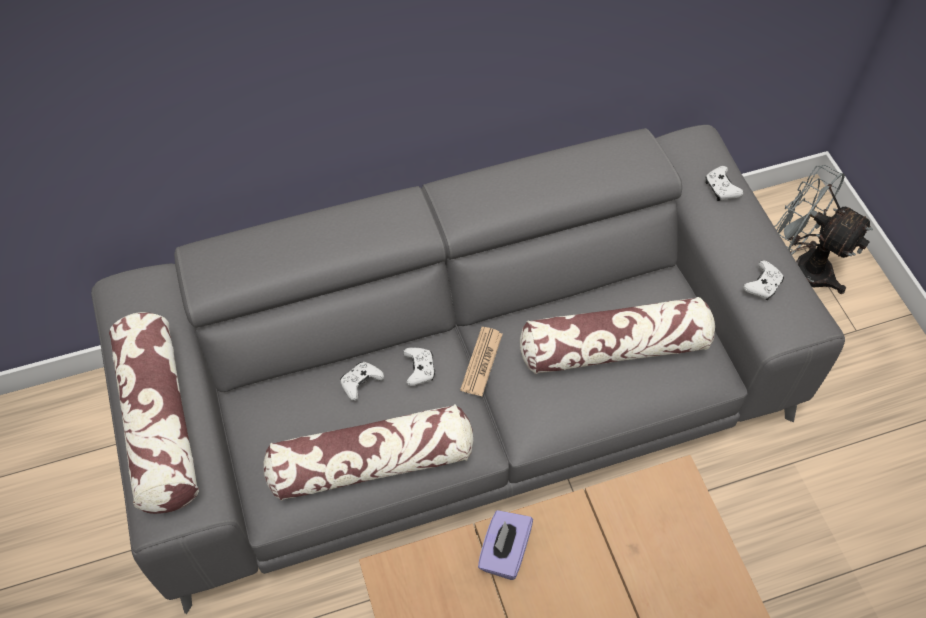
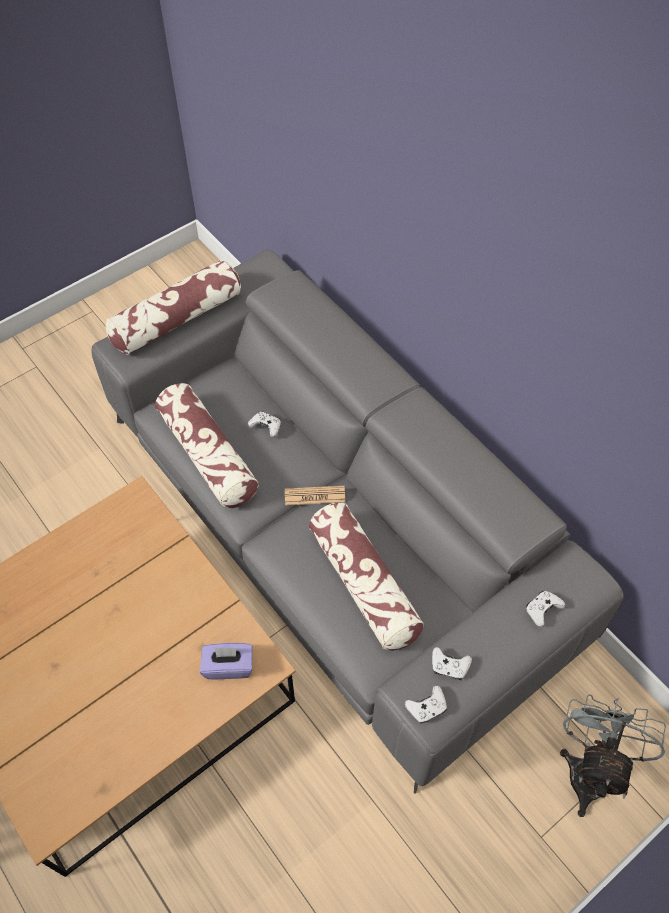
camera: 70 degrees right, 0 degrees up
white game controller [403,347,435,386] -> white game controller moved to [405,685,447,724]
purple tissue box [478,510,533,580] -> purple tissue box moved to [200,643,252,679]

